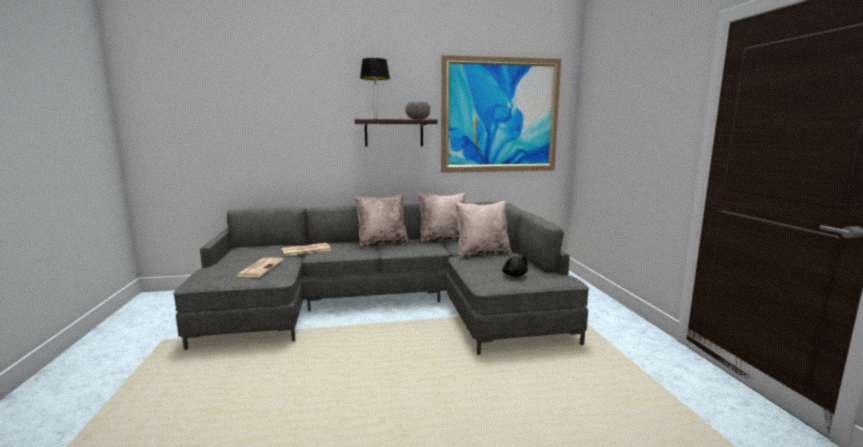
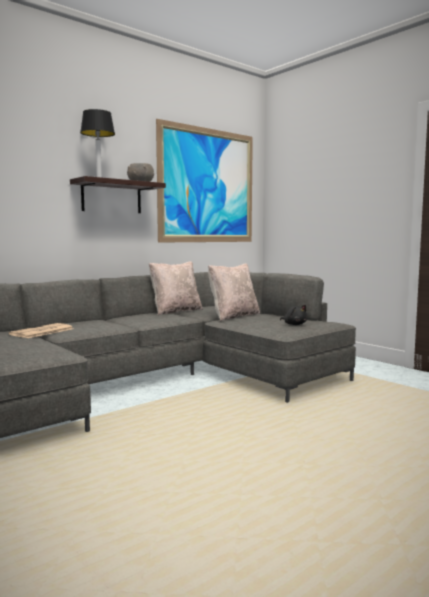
camera: 30 degrees left, 5 degrees down
newspaper [234,258,284,277] -> none
beige pillow [355,194,409,248] -> none

